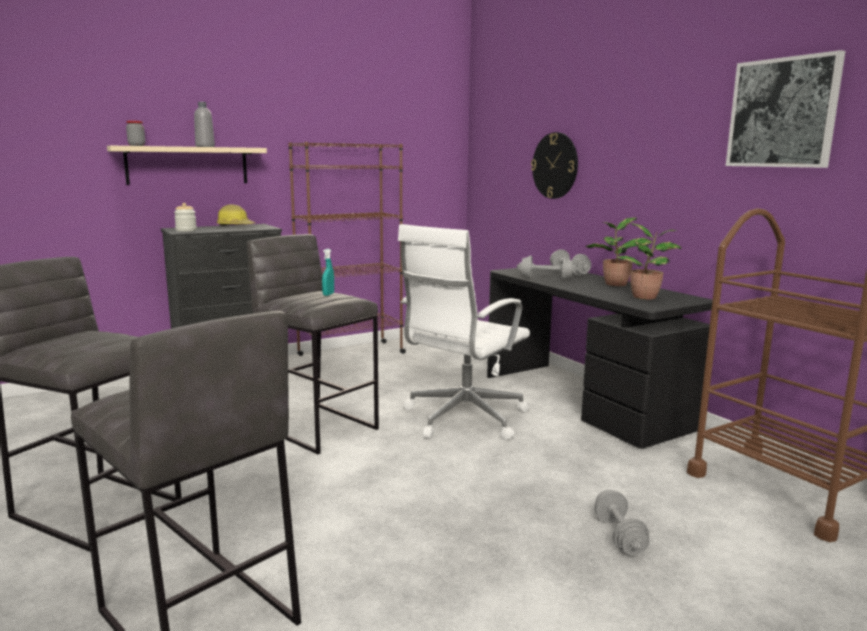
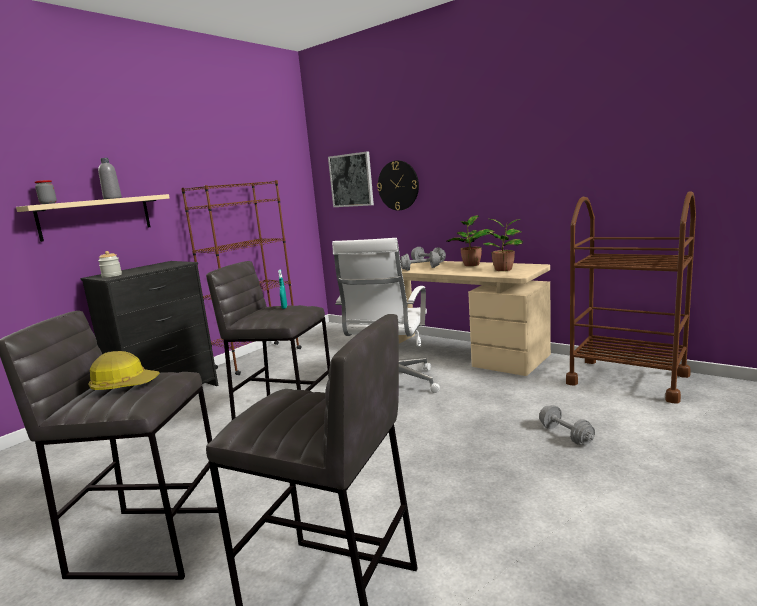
camera: 20 degrees left, 0 degrees up
hard hat [217,204,256,226] -> hard hat moved to [88,351,160,390]
black desk [487,265,713,449] -> beige desk [399,261,551,376]
picture [726,50,846,168] -> picture moved to [328,151,374,207]

